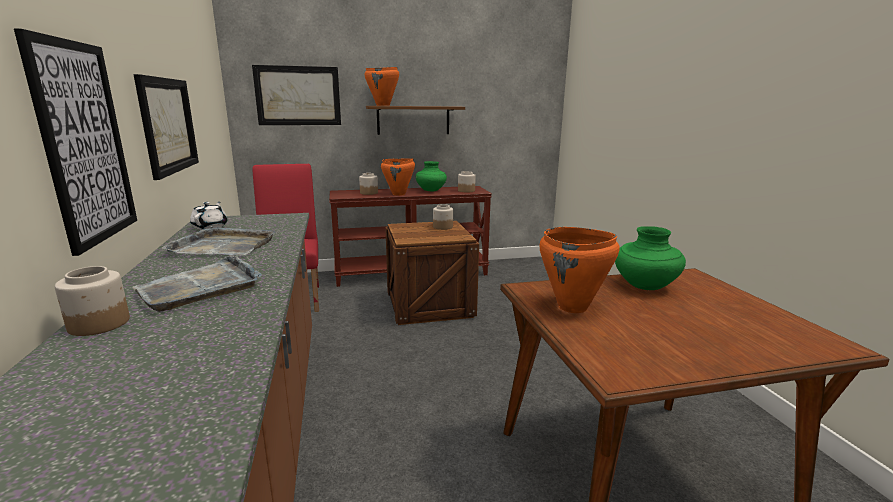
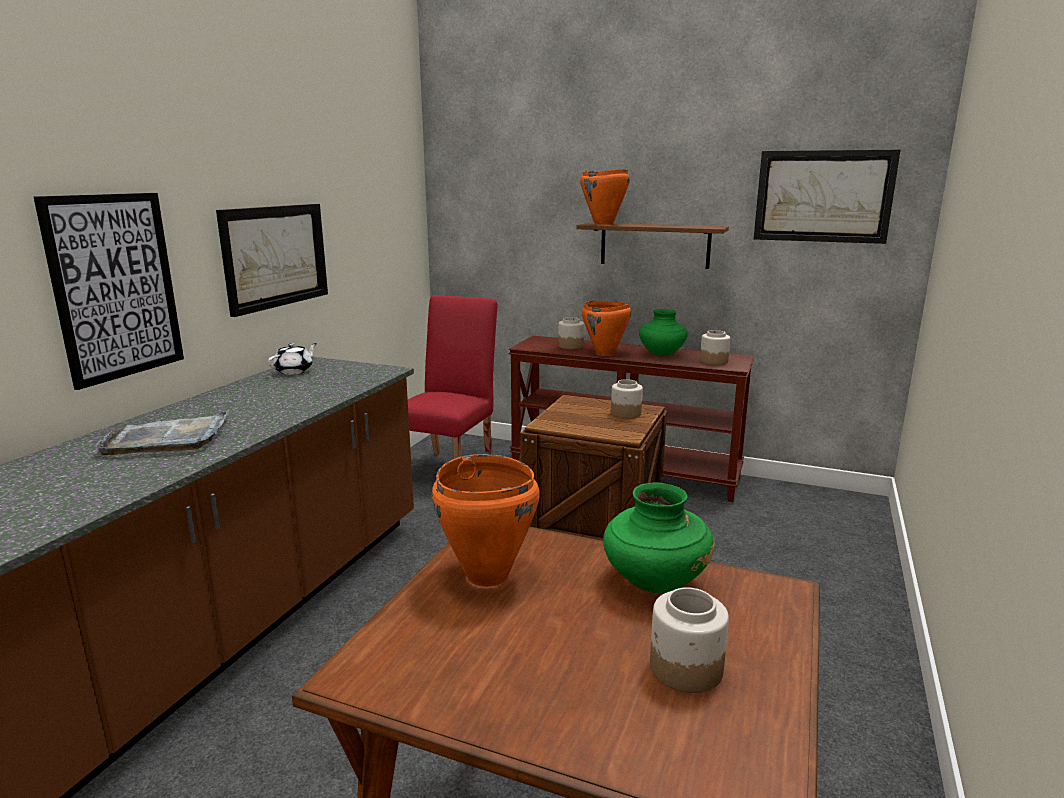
camera: 35 degrees right, 0 degrees up
jar [55,266,130,336] -> jar moved to [650,587,729,693]
grey tray [162,226,275,256] -> none
picture [252,65,341,125] -> picture moved to [754,150,900,244]

